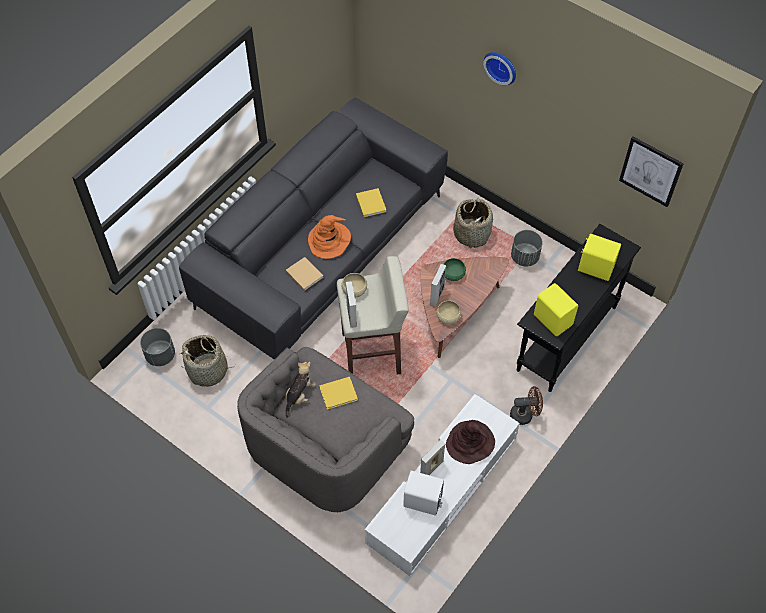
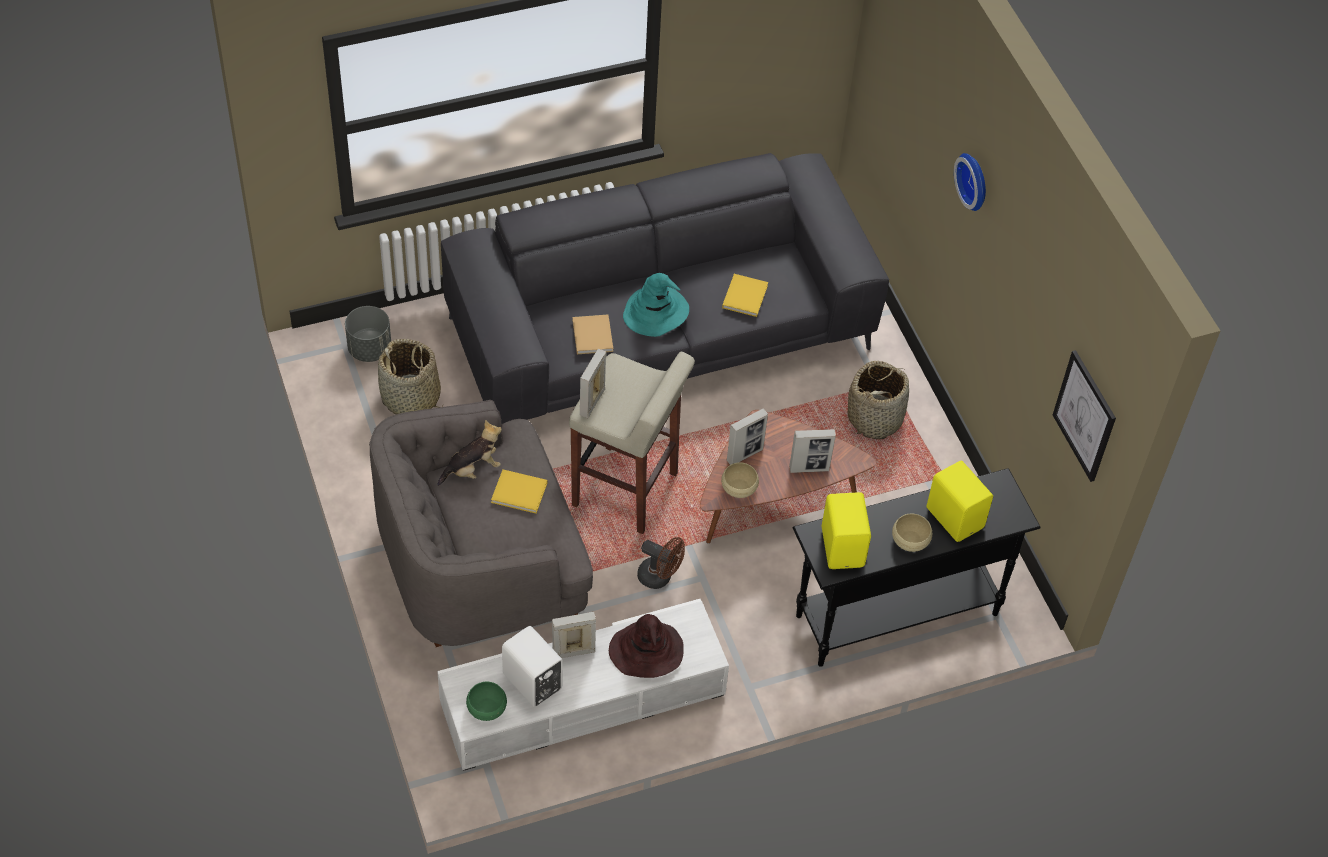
camera: 30 degrees right, 5 degrees down
orange hat [308,215,351,259] -> turquoise hat [623,273,689,337]
beige bowl [341,273,367,298] -> beige bowl moved to [892,514,932,552]
green bowl [444,258,466,281] -> green bowl moved to [466,682,507,721]
brown fan [510,386,543,425] -> brown fan moved to [637,537,685,589]
grey planter [511,230,543,267] -> none
none -> picture frame [789,429,836,473]

